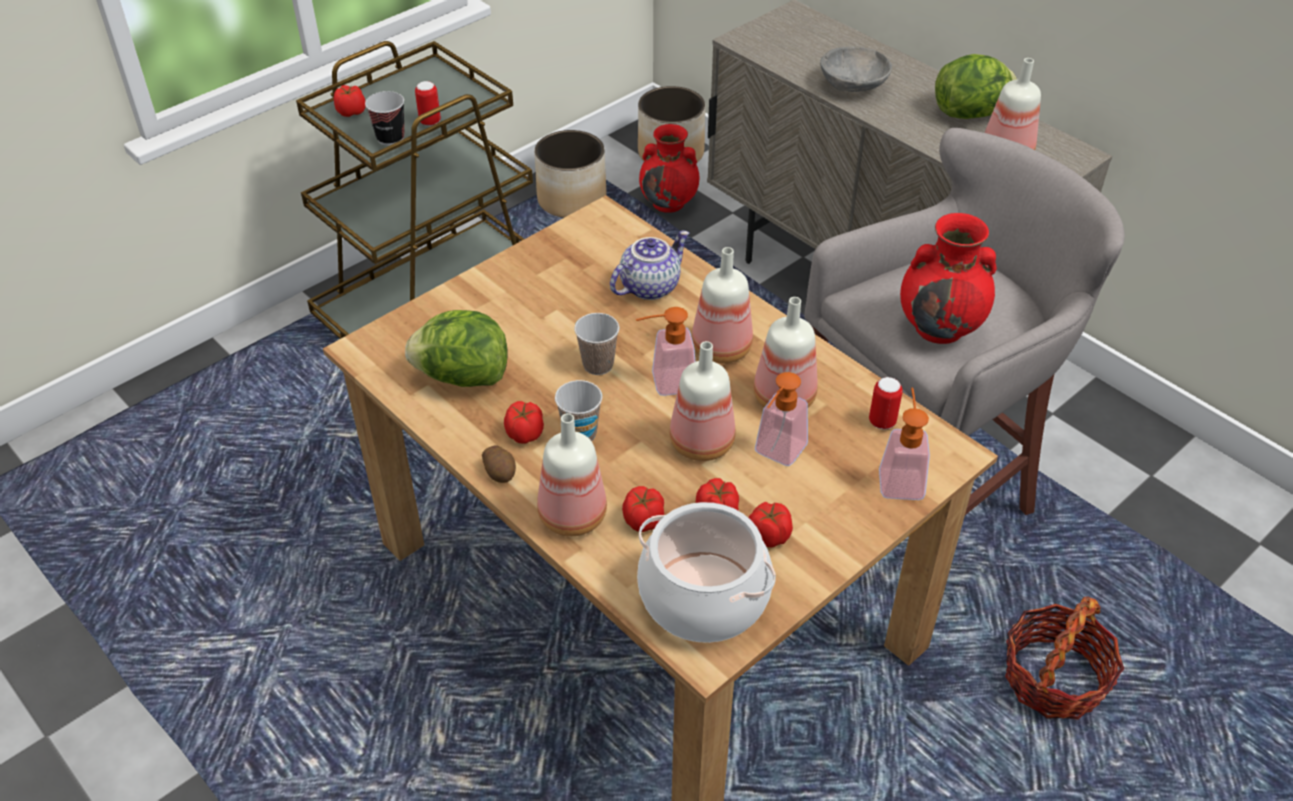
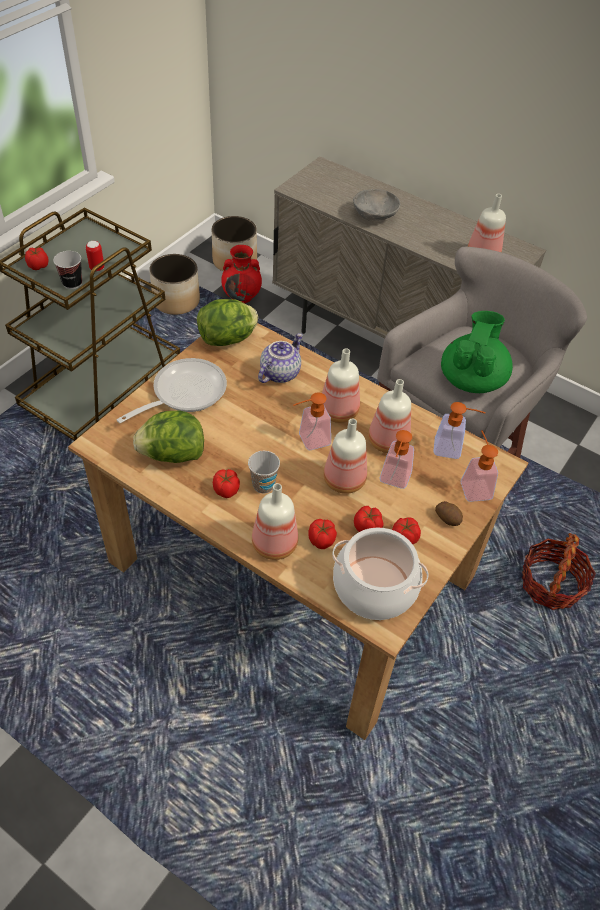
camera: 15 degrees left, 5 degrees up
potato [482,446,516,483] -> potato moved to [435,501,463,526]
cup [574,313,619,375] -> none
can [869,377,903,429] -> soap dispenser [433,402,486,459]
red vase [900,213,997,344] -> green teapot [441,311,513,393]
lettuce [935,54,1017,119] -> lettuce moved to [197,299,258,346]
none -> frying pan [116,358,227,423]

